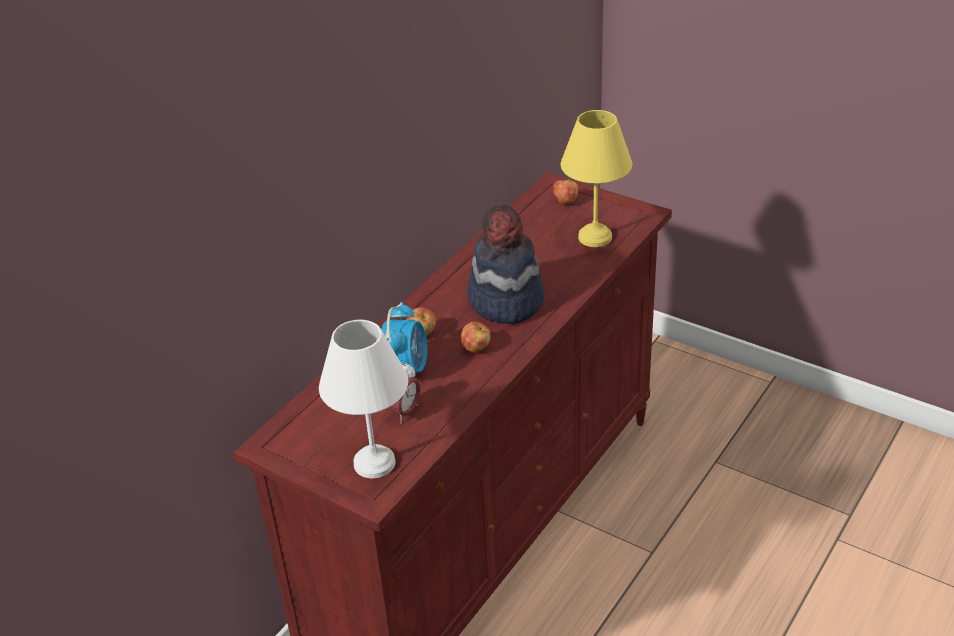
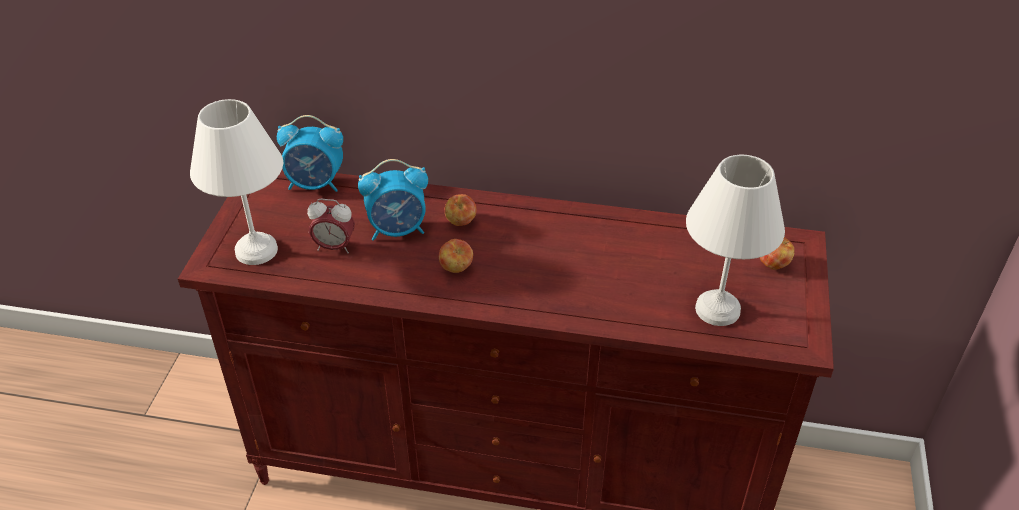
camera: 65 degrees right, 5 degrees up
hat [467,205,545,324] -> none
yellow table lamp [561,110,632,247] -> white table lamp [686,154,785,326]
none -> alarm clock [277,115,343,192]

